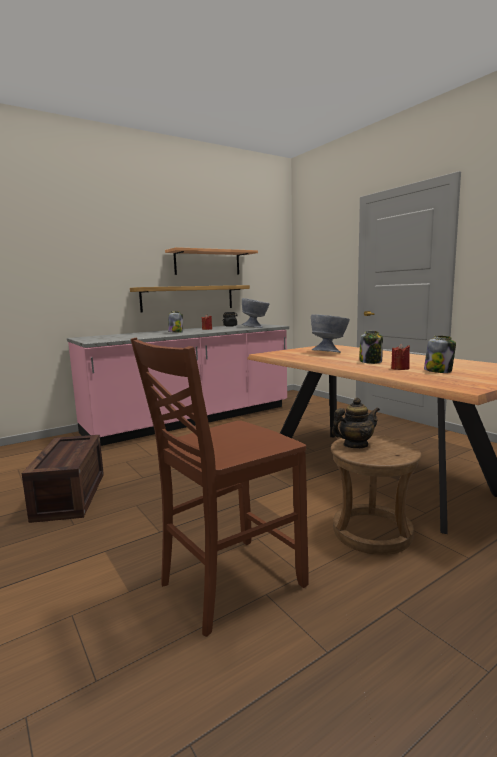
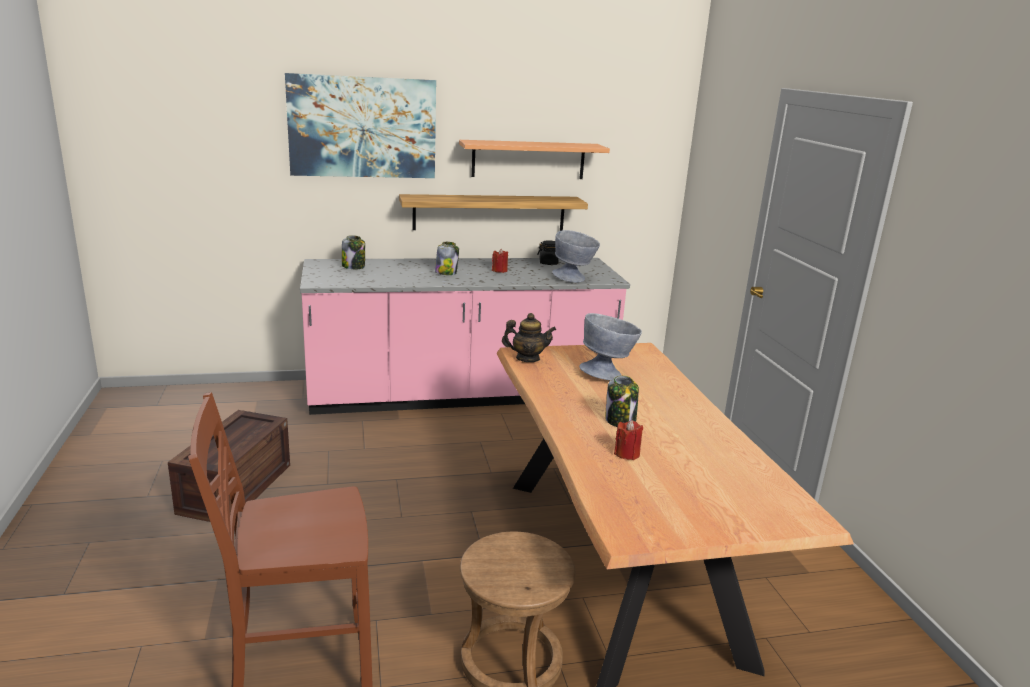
camera: 20 degrees right, 10 degrees up
teapot [332,398,380,448] -> teapot moved to [502,313,556,362]
jar [424,336,456,373] -> jar moved to [342,235,365,269]
none -> picture [285,73,436,178]

